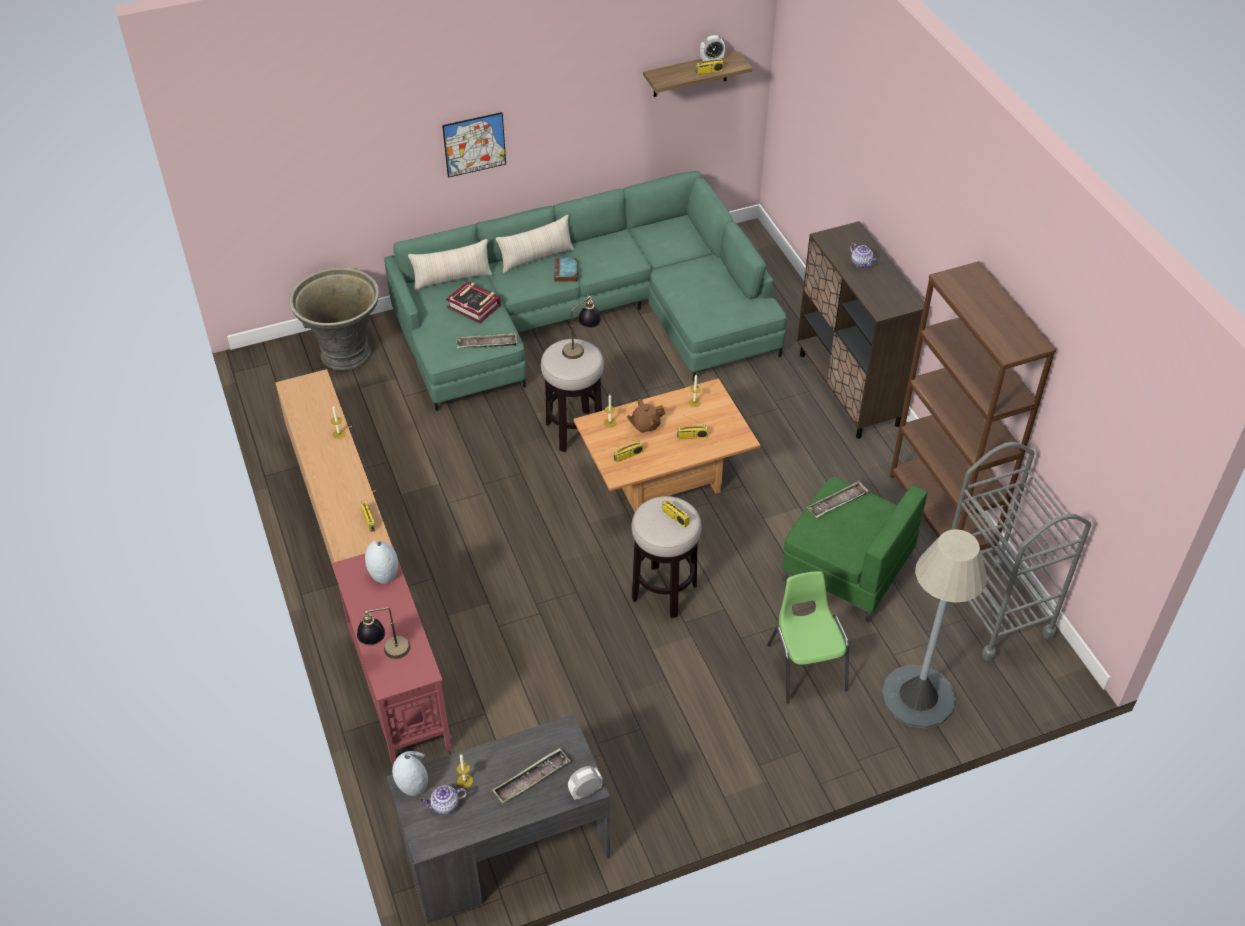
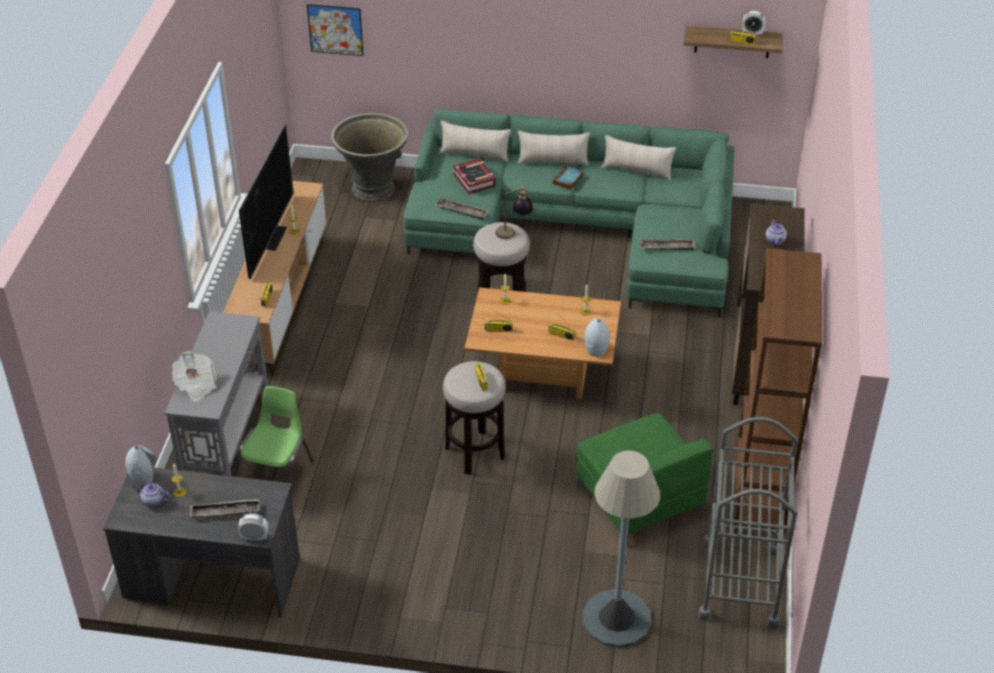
camera: 30 degrees right, 5 degrees down
red console table [332,545,452,766] -> grey console table [165,311,268,476]
table lamp [357,607,410,659] -> newspaper [172,351,217,402]
grey vase [365,541,398,584] -> grey vase moved to [584,318,610,357]
picture [442,112,506,178] -> picture moved to [307,4,364,56]
brown teapot [627,399,665,433] -> none
green chair [767,571,849,704] -> green chair moved to [239,386,313,496]
tray [807,481,868,518] -> tray moved to [639,239,695,250]
none -> television [239,125,294,279]
none -> beige pillow [601,135,676,181]

